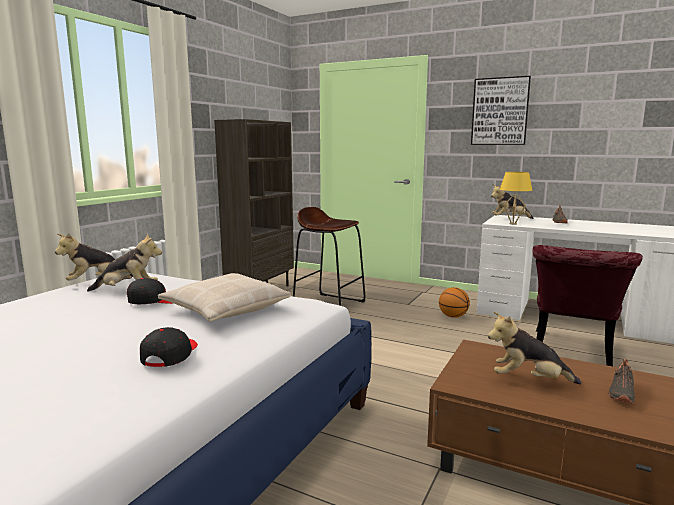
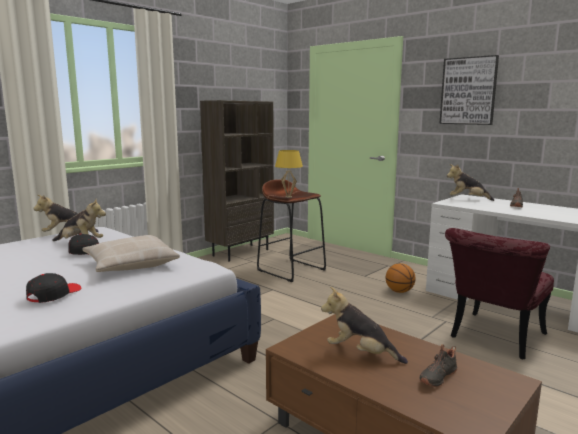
camera: 15 degrees right, 0 degrees up
yellow table lamp [500,172,532,225] -> yellow table lamp moved to [275,150,303,198]

